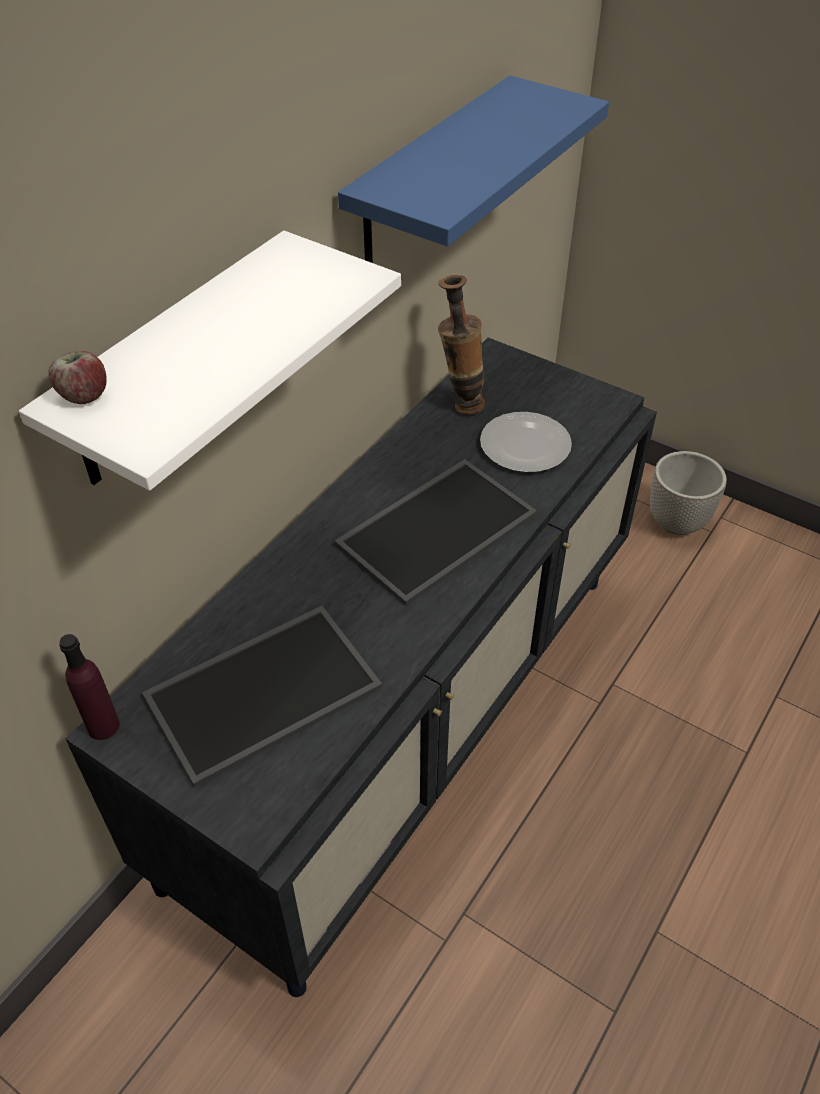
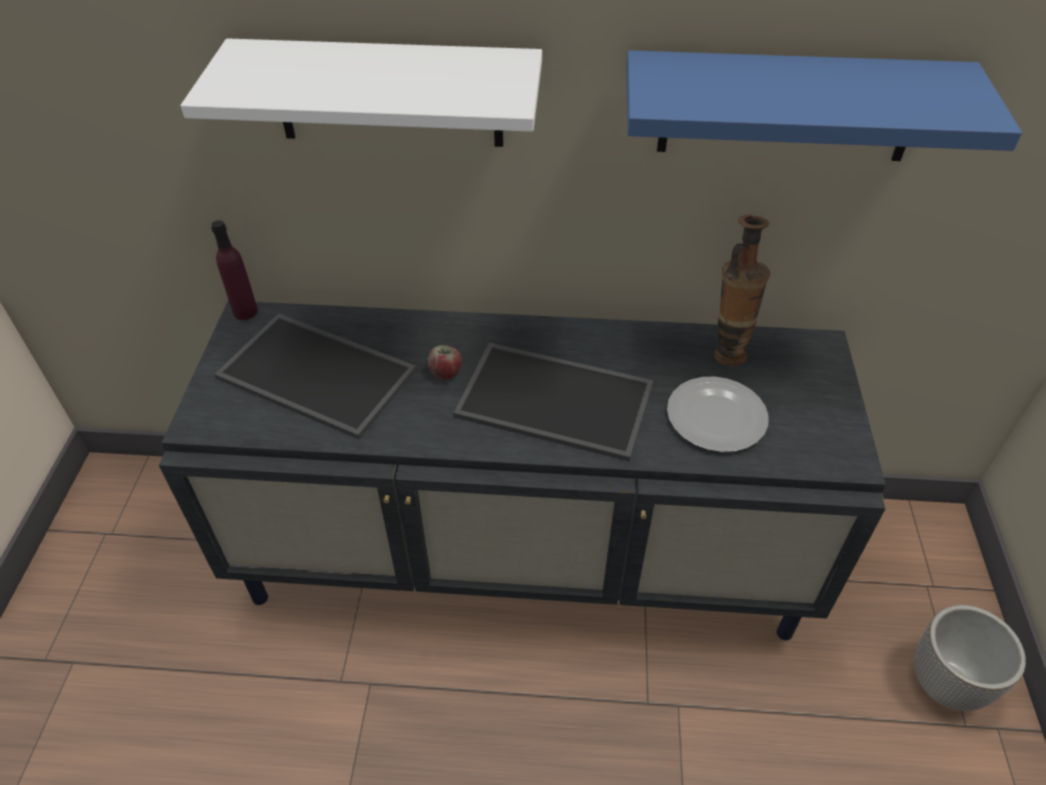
camera: 60 degrees right, 0 degrees up
apple [48,351,107,404] -> apple moved to [428,345,462,380]

